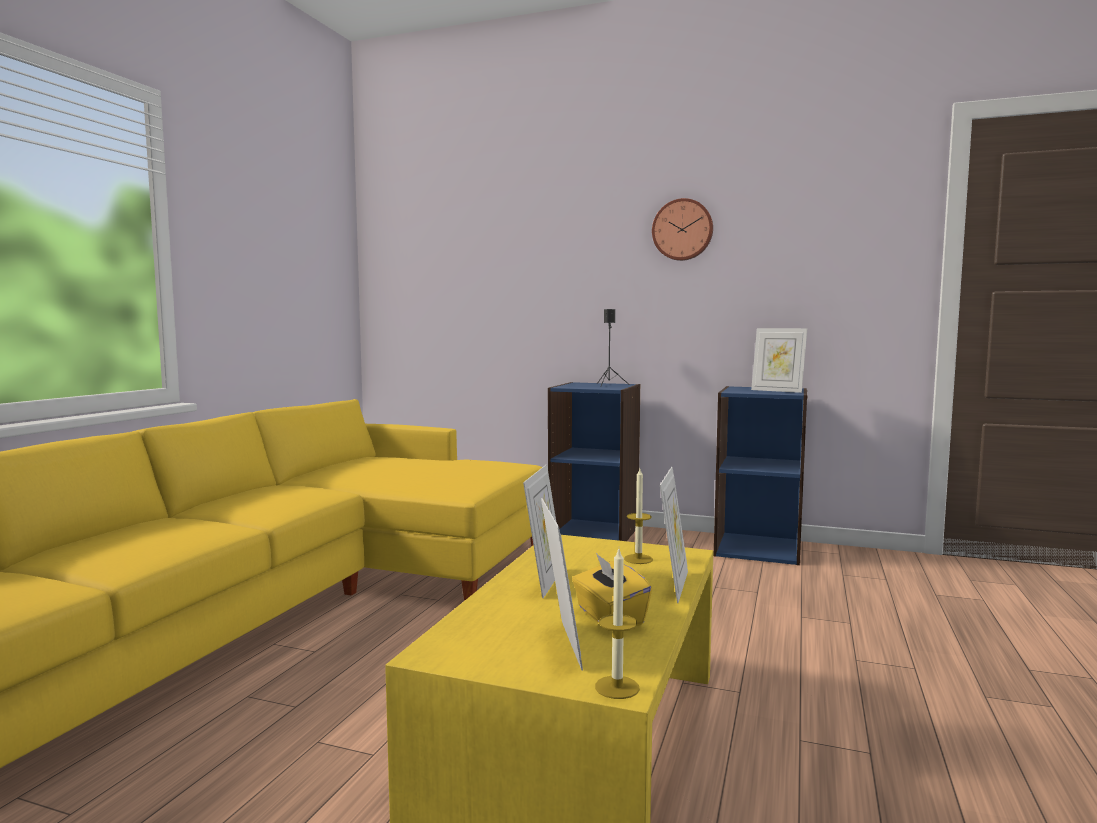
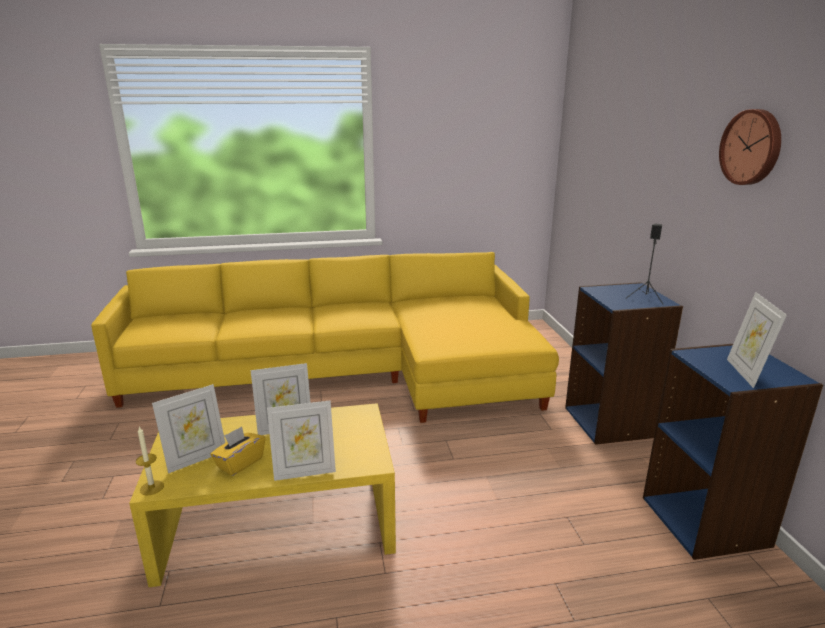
camera: 60 degrees right, 15 degrees up
candle [624,469,653,564] -> none

